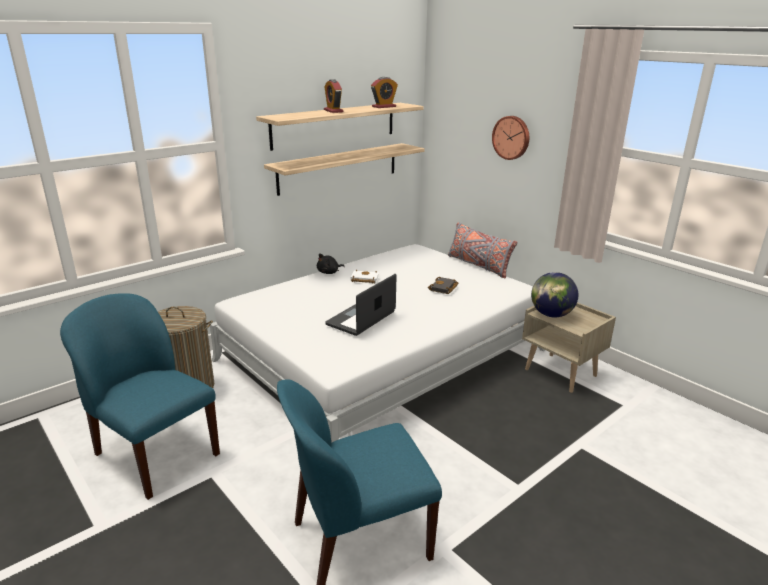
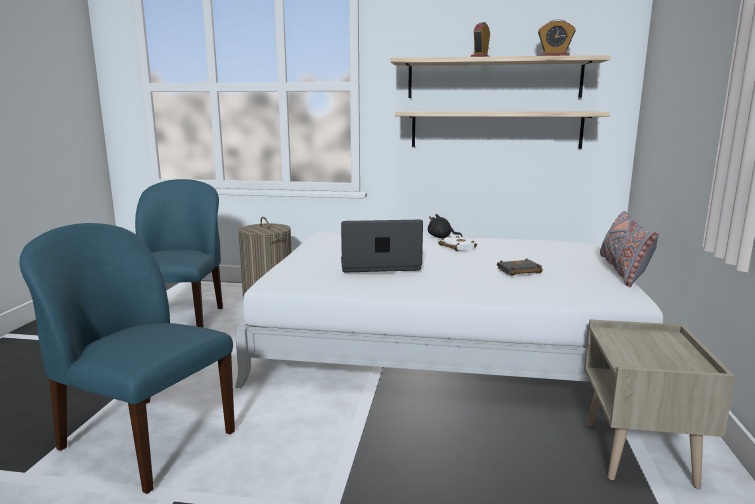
camera: 50 degrees right, 10 degrees down
wall clock [492,116,529,160] -> none
globe [531,272,578,318] -> none

